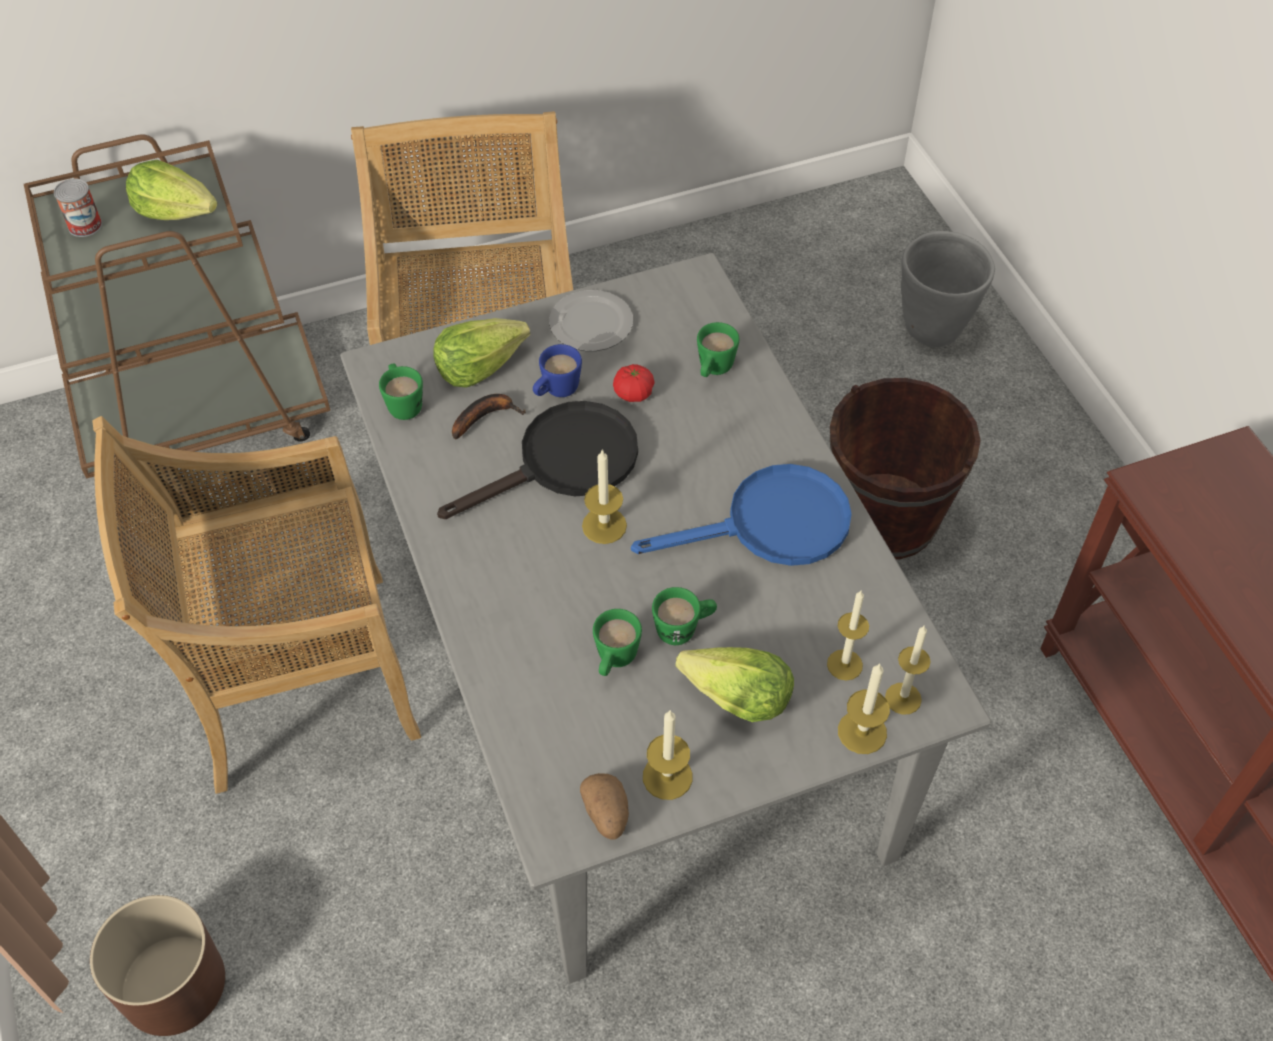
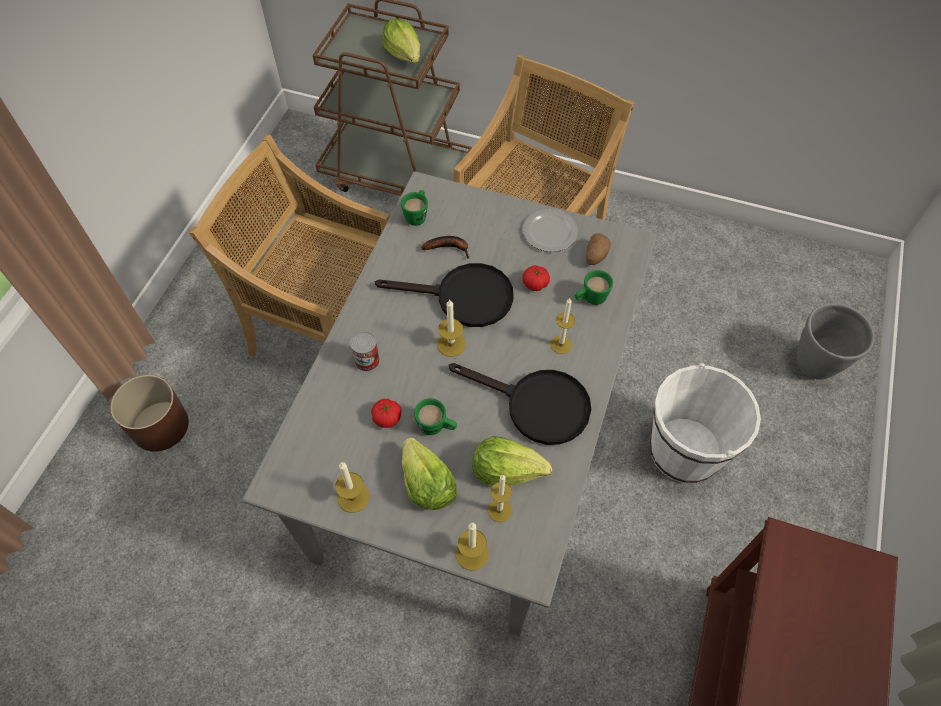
camera: 40 degrees right, 5 degrees up
can [54,178,102,237] -> can moved to [350,331,380,372]
lettuce [433,318,530,388] -> lettuce moved to [473,436,552,486]
blue mug [533,344,582,397] -> none
potato [580,773,629,839] -> potato moved to [586,234,611,265]
green mug [593,609,642,676] -> tomato [371,399,401,428]
blue frying pan [631,464,852,566] -> black frying pan [449,363,591,445]
brown bucket [830,378,981,559] -> white bucket [650,363,761,483]
candle [885,625,931,715] -> candle moved to [550,298,575,354]

